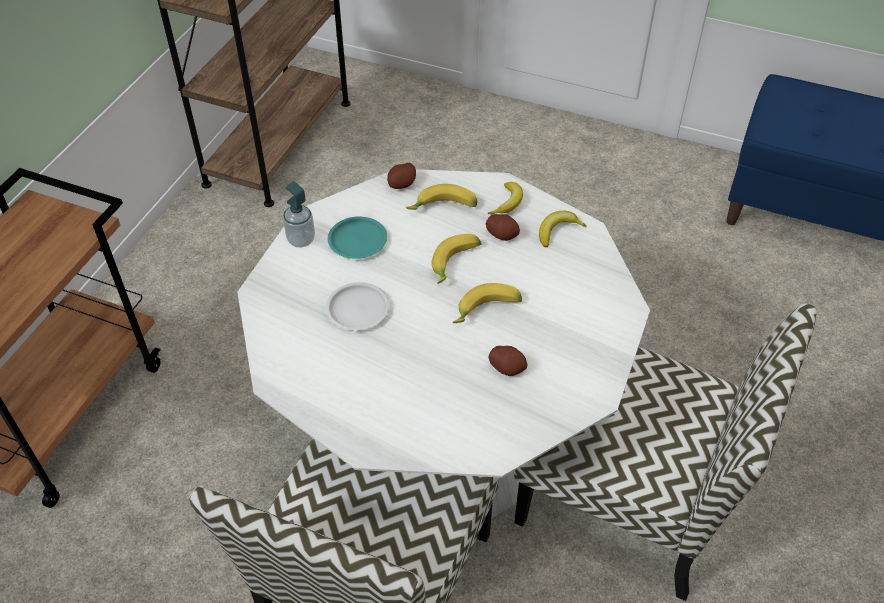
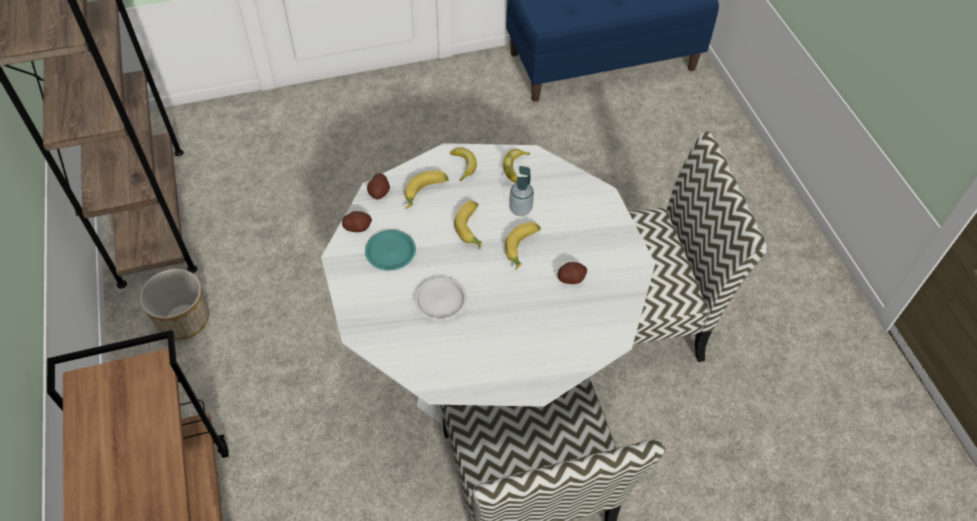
camera: 40 degrees left, 5 degrees up
soap dispenser [283,181,315,247] -> soap dispenser moved to [509,166,534,216]
potato [486,214,520,241] -> potato moved to [342,211,372,232]
none -> planter [140,269,209,340]

